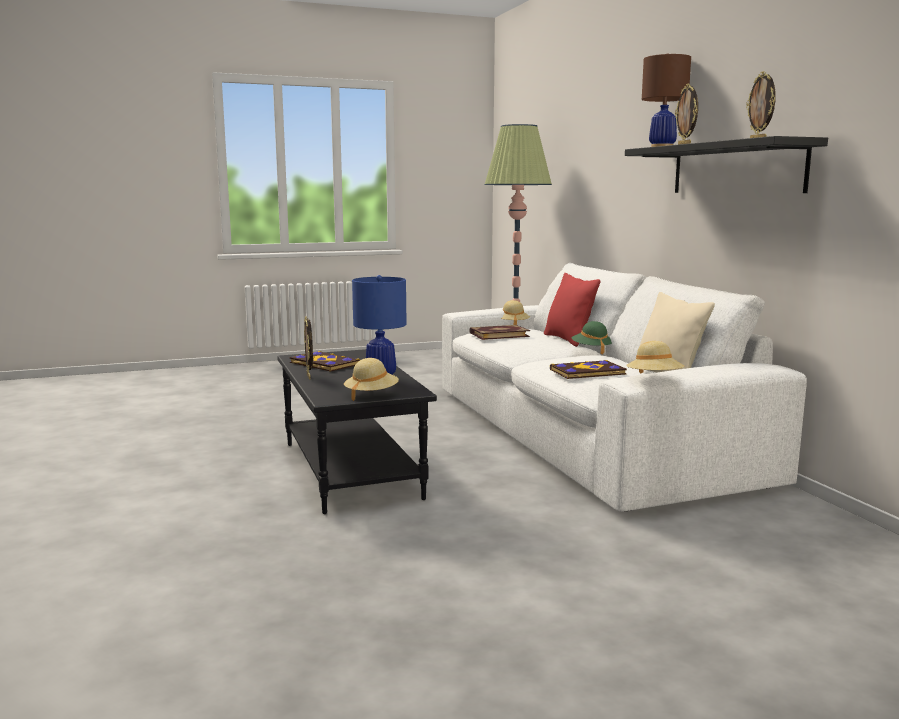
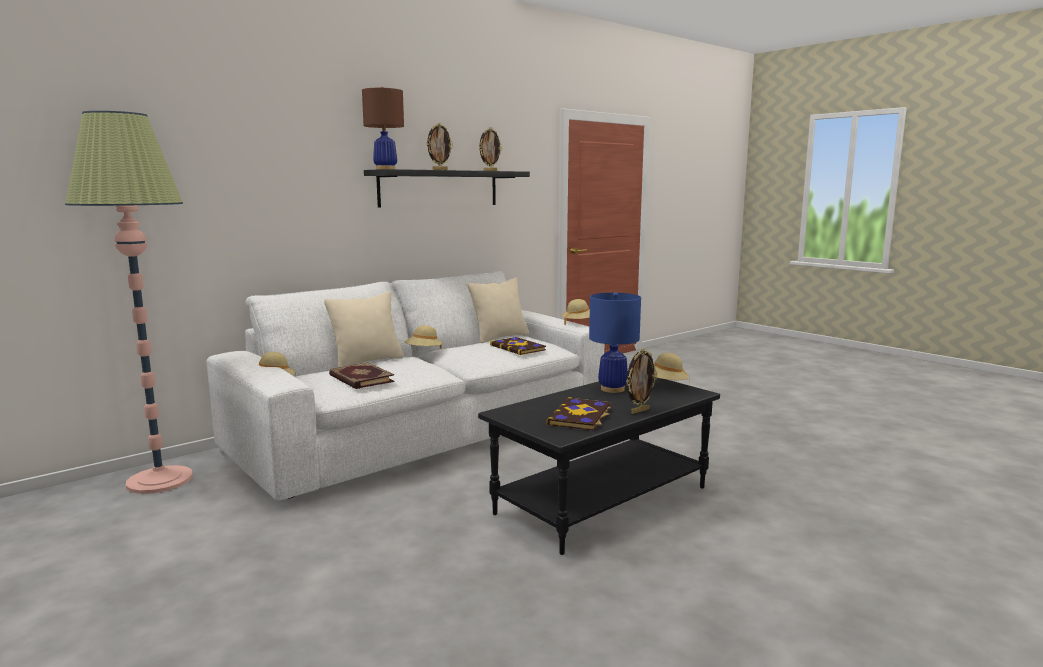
camera: 110 degrees left, 0 degrees up
red pillow [544,273,601,347] -> beige pillow [324,292,404,368]
green hat [572,321,612,354] -> beige hat [404,325,443,349]

